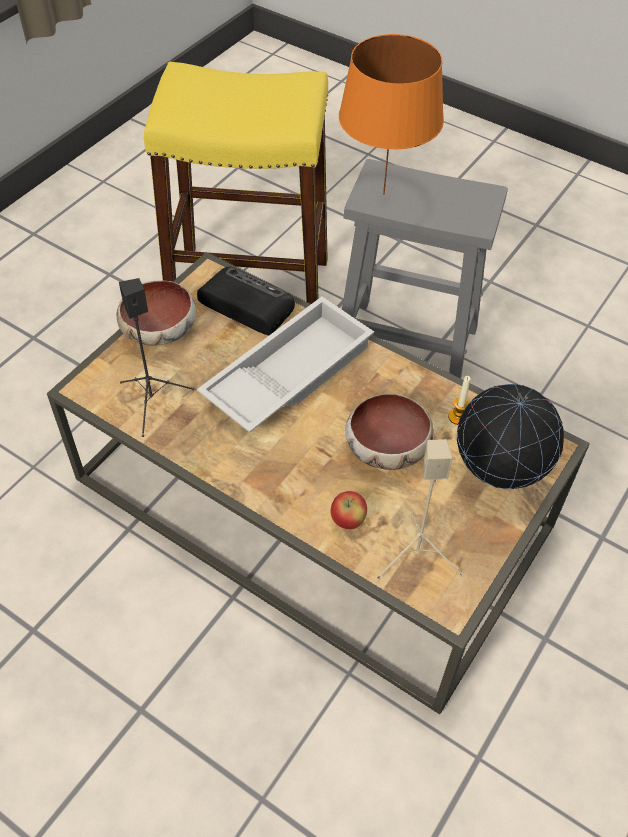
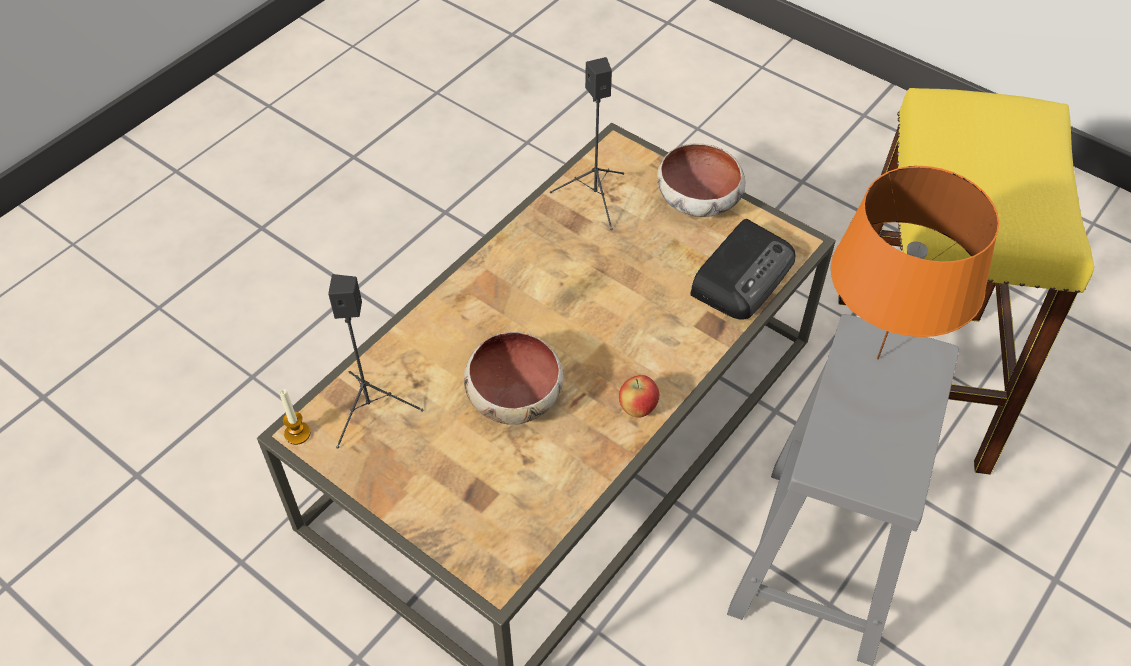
camera: 95 degrees right, 0 degrees up
white tray [197,297,374,433] -> none
apple [331,491,367,529] -> apple moved to [619,375,659,418]
beige speaker [376,439,463,580] -> black speaker [328,274,424,449]
candle [448,376,471,425] -> candle moved to [280,389,311,445]
globe [457,384,564,489] -> none

